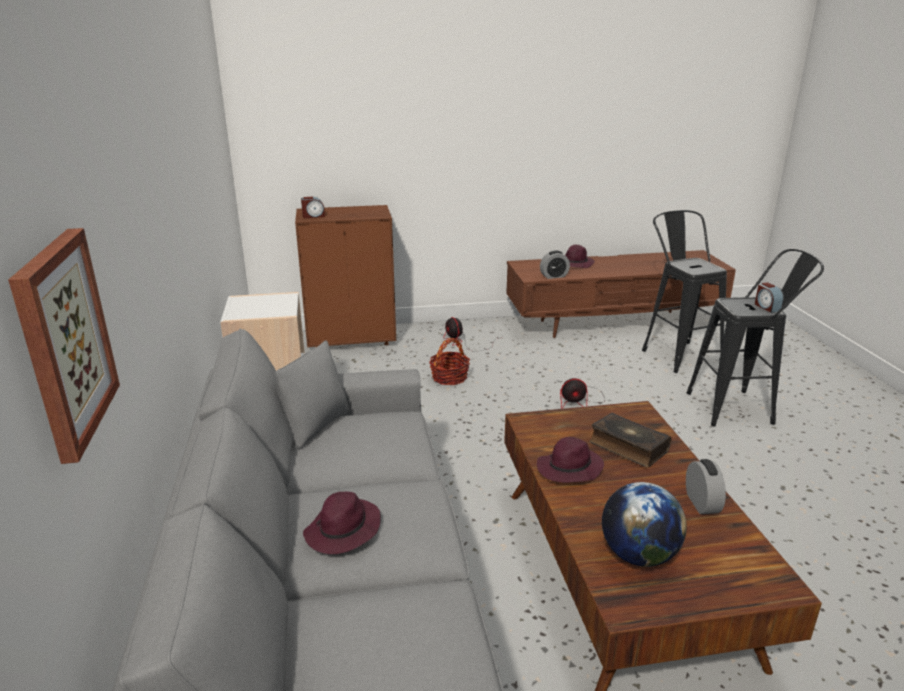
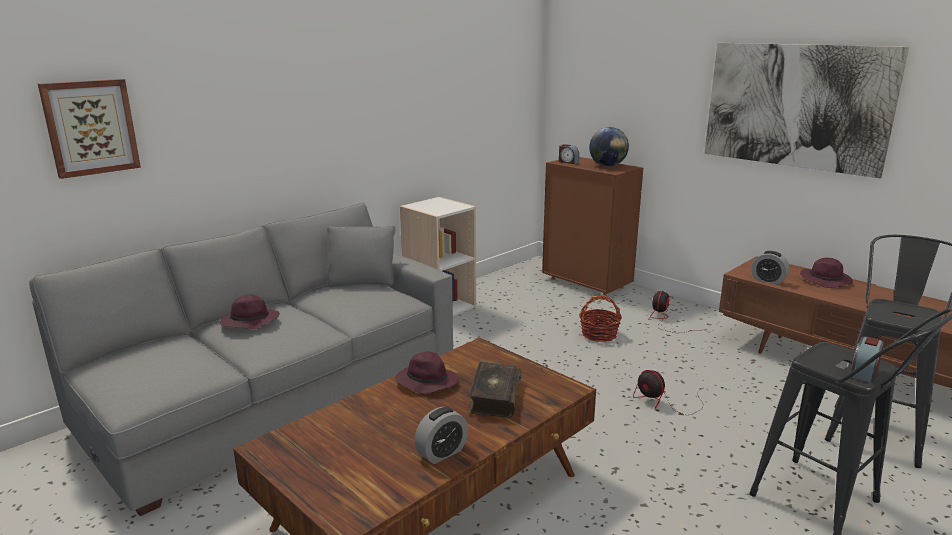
camera: 55 degrees right, 5 degrees down
globe [602,482,687,567] -> globe moved to [589,127,629,167]
none -> picture [704,43,909,178]

